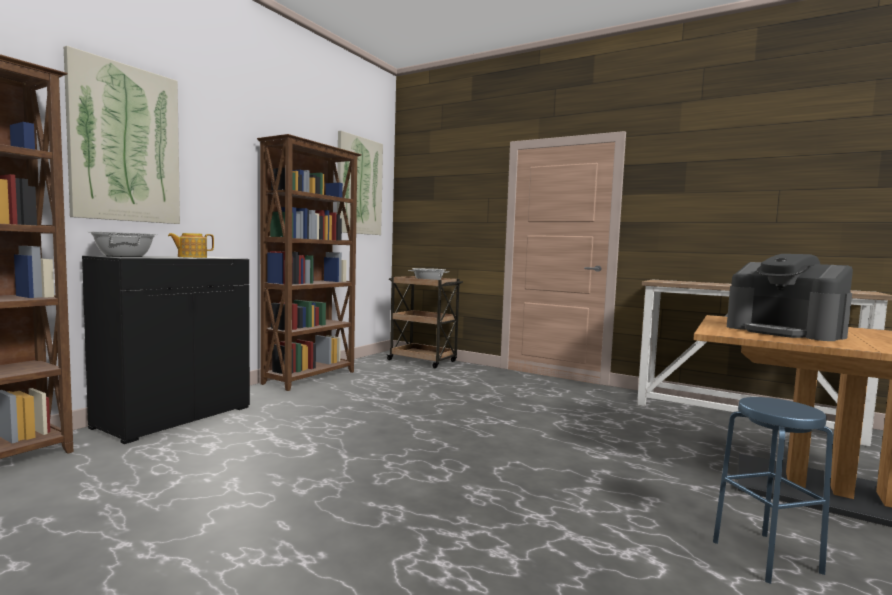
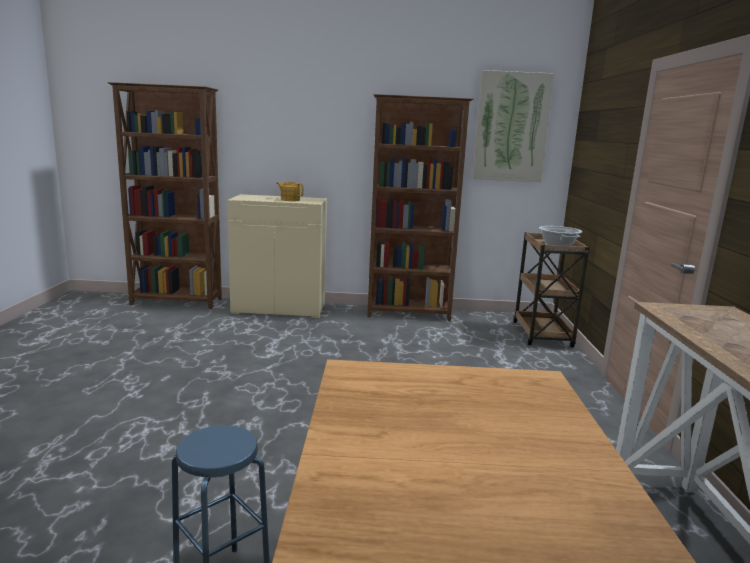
camera: 60 degrees right, 10 degrees up
picture [64,46,180,224] -> none
black cabinet [82,256,250,444] -> beige cabinet [227,194,327,318]
cooking pot [88,231,158,257] -> none
coffee machine [727,254,853,341] -> none

